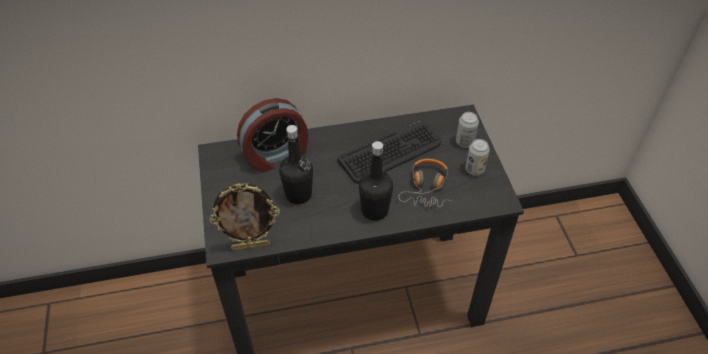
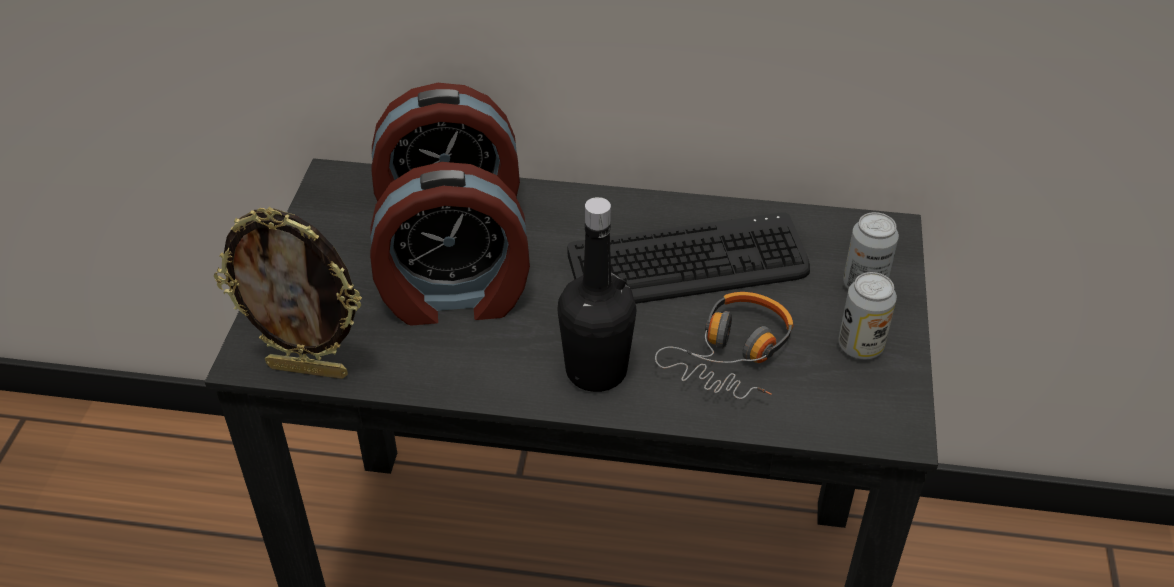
camera: 20 degrees right, 5 degrees down
black bottle [279,125,313,204] -> alarm clock [370,162,530,326]

